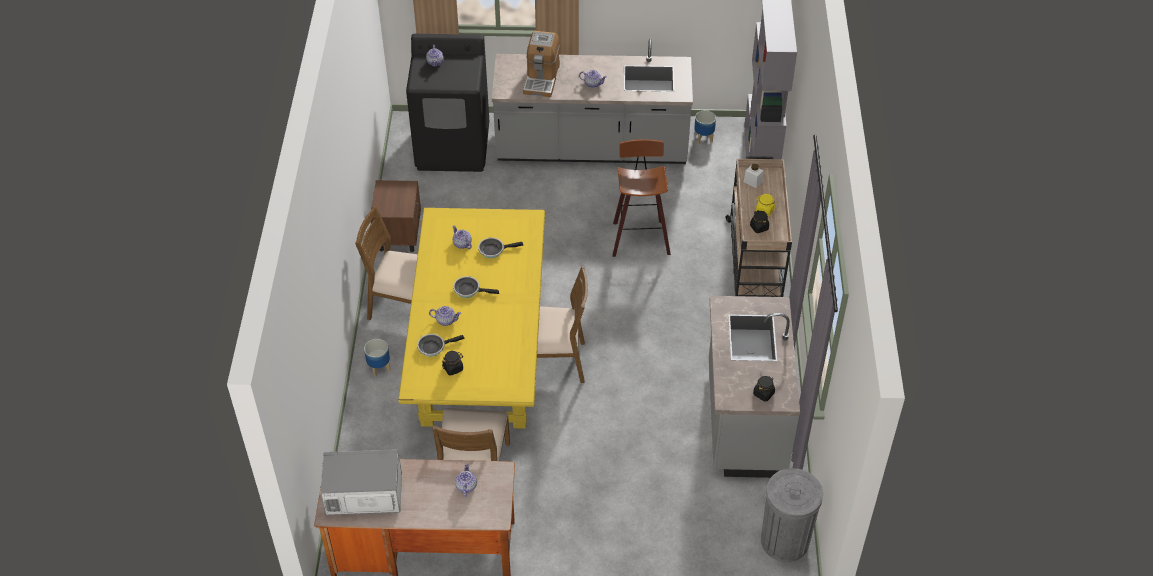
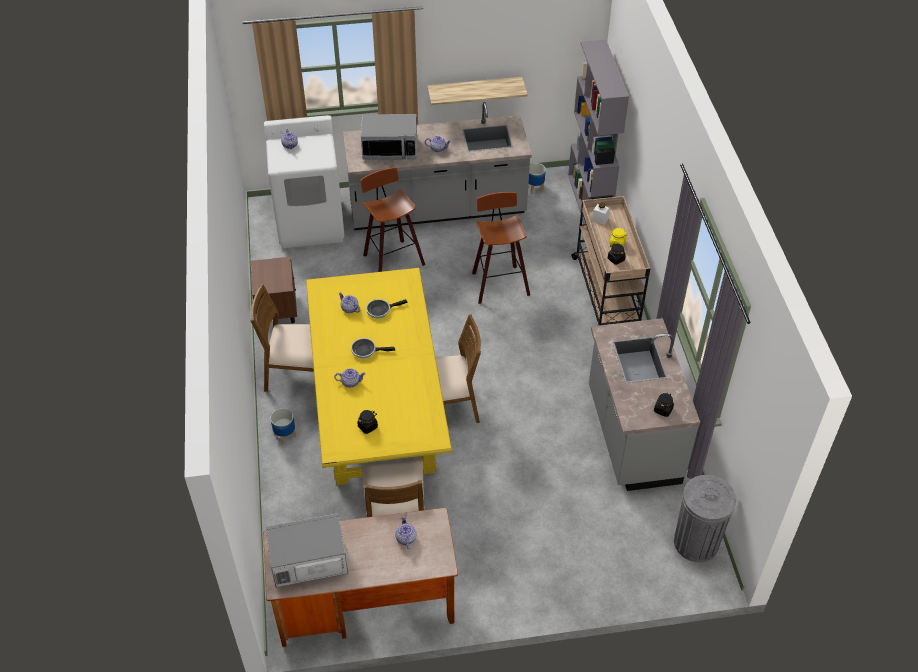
camera: 10 degrees left, 0 degrees up
black washing machine [406,34,489,172] -> white washing machine [264,115,345,248]
frying pan [417,334,465,357] -> none
coffee machine [523,31,560,97] -> microwave [361,114,417,160]
none -> stool [360,167,425,272]
none -> shelf [427,77,528,105]

